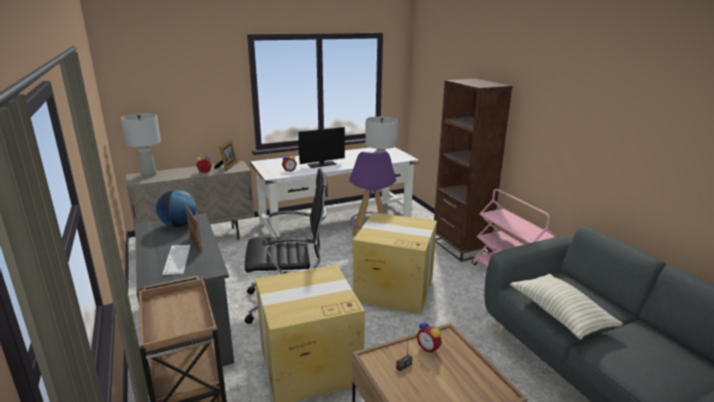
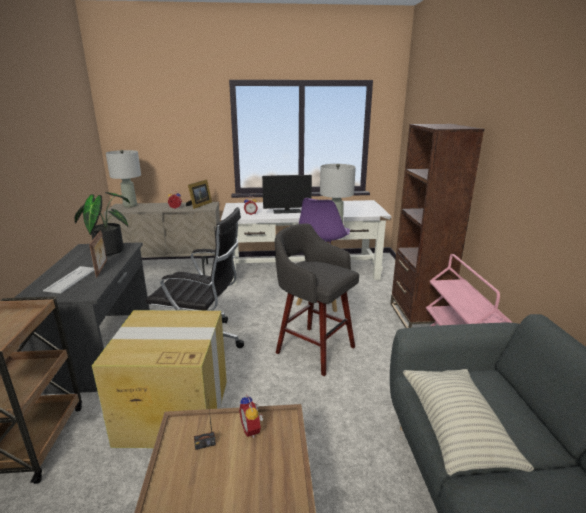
camera: 20 degrees right, 0 degrees up
globe [156,190,196,227] -> potted plant [74,192,130,256]
cardboard box [353,212,437,314] -> grey stool [275,224,359,376]

